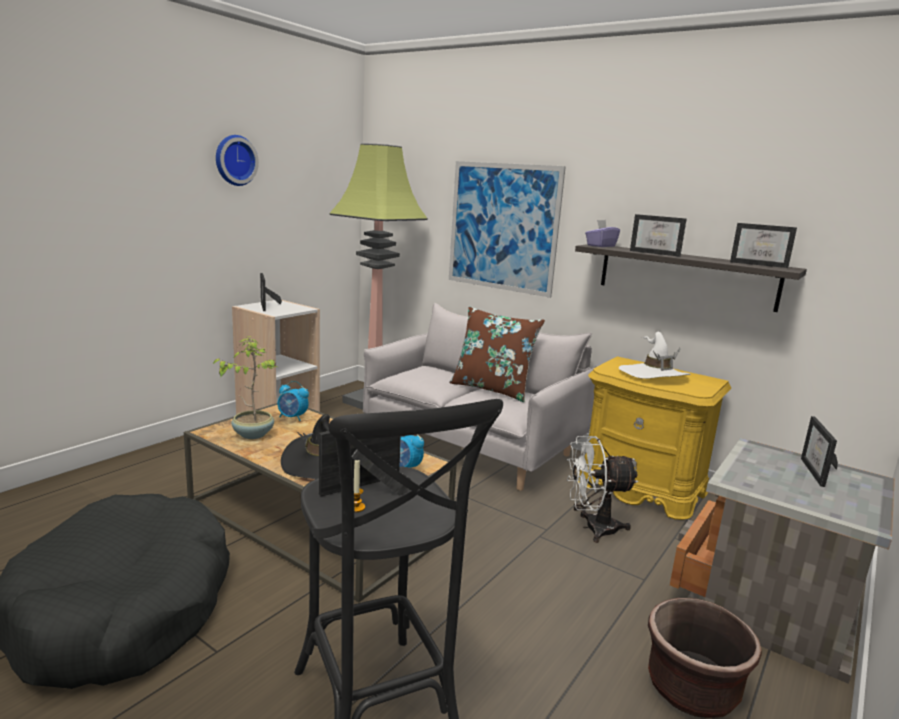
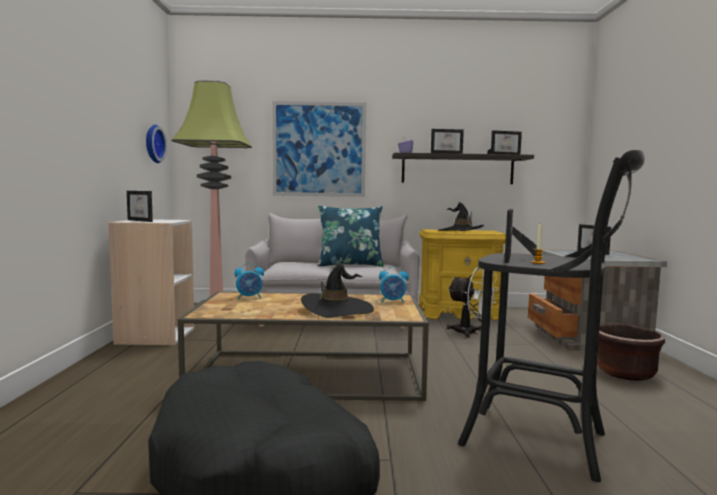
camera: 35 degrees left, 10 degrees down
potted plant [212,336,277,439] -> none
wall clock [216,135,259,186] -> wall clock moved to [146,125,167,163]
brown pillow [449,306,545,402] -> blue pillow [317,206,384,267]
white fan [567,436,639,543] -> white fan turned 105 degrees counterclockwise [446,267,498,338]
white hat [619,332,691,379] -> black hat [438,202,484,231]

